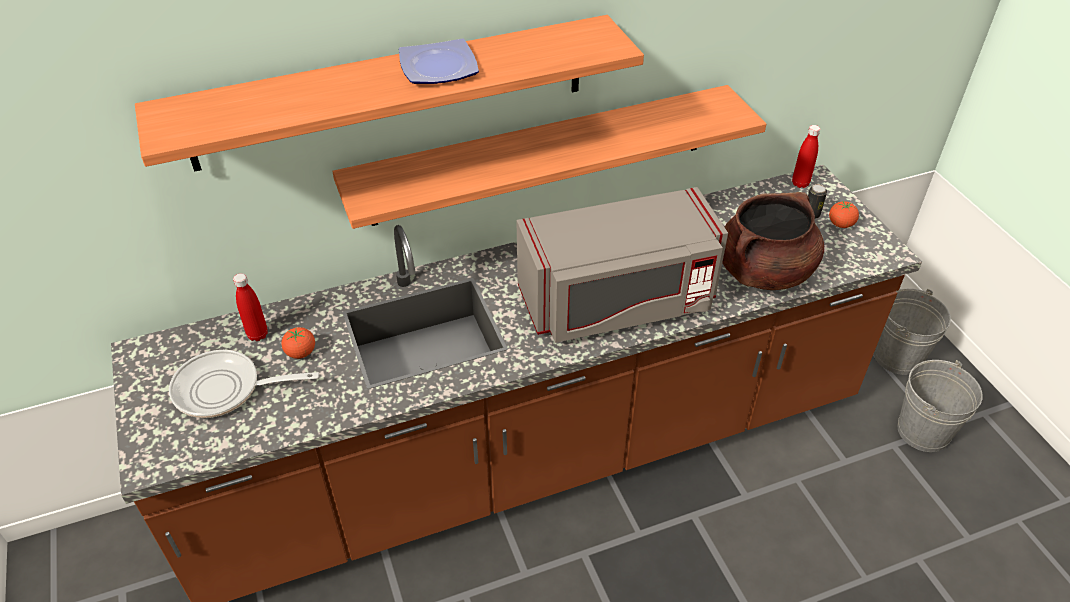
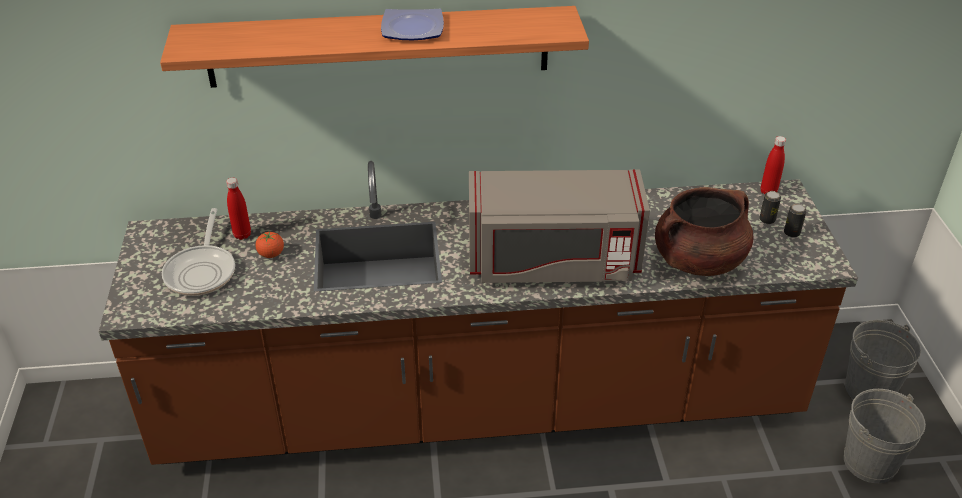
camera: 15 degrees right, 5 degrees down
frying pan [169,350,319,418] -> frying pan turned 105 degrees counterclockwise [162,208,235,296]
shelf [332,85,766,229] -> none
tomato [829,201,859,228] -> can [784,204,806,237]

